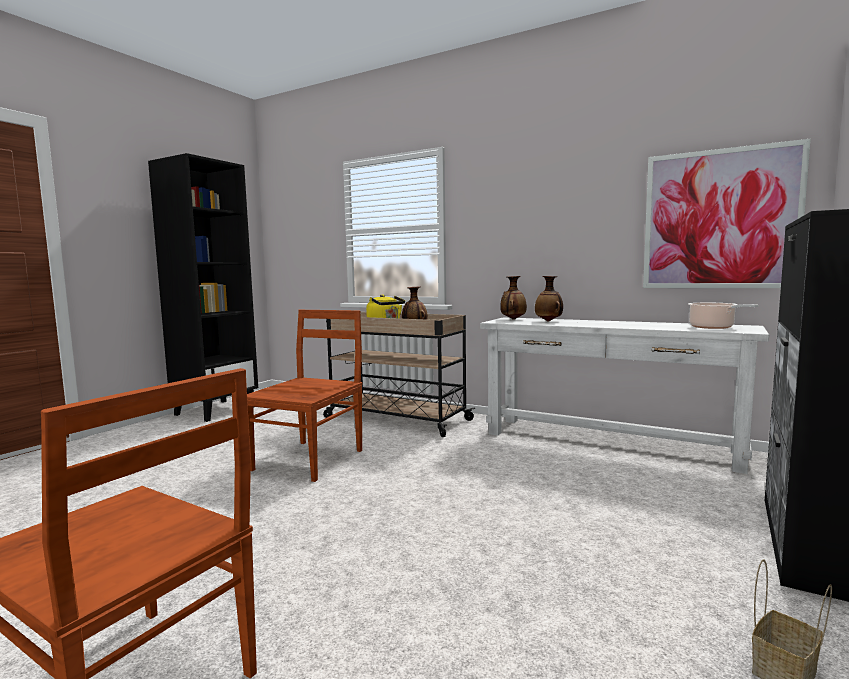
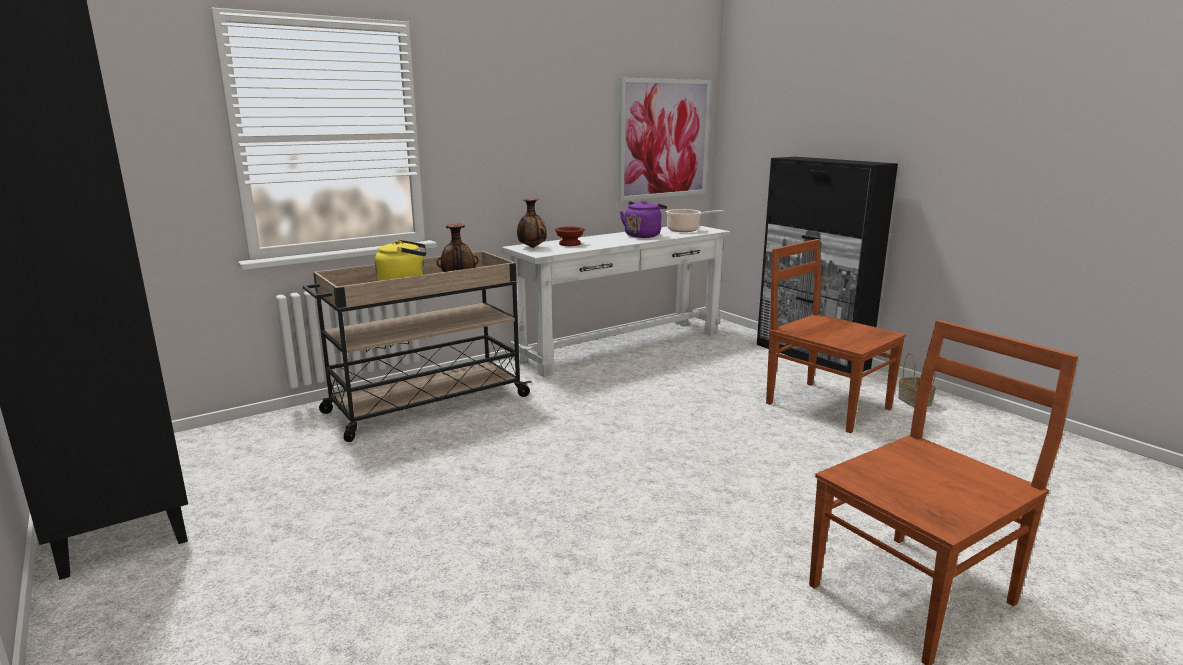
camera: 65 degrees left, 10 degrees up
brown chair [247,310,362,482] -> brown chair moved to [766,239,906,433]
vase [535,276,563,322] -> brown bowl [555,226,585,246]
none -> purple kettle [620,200,667,238]

